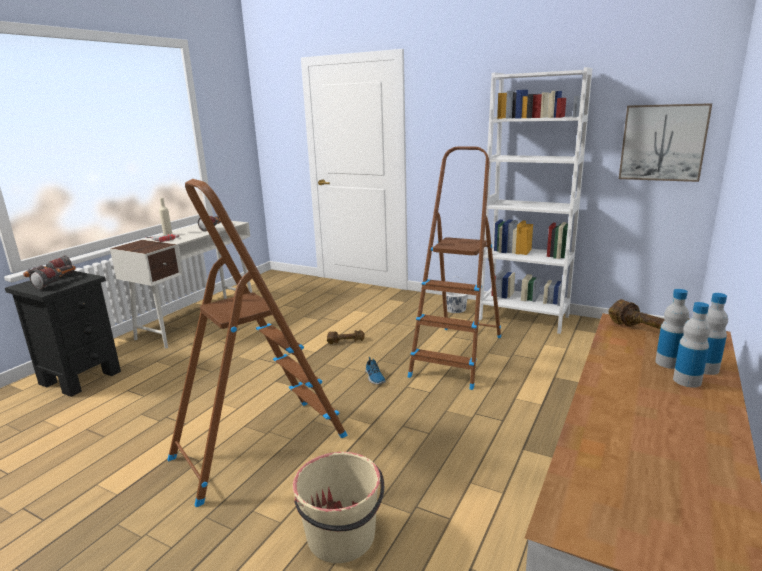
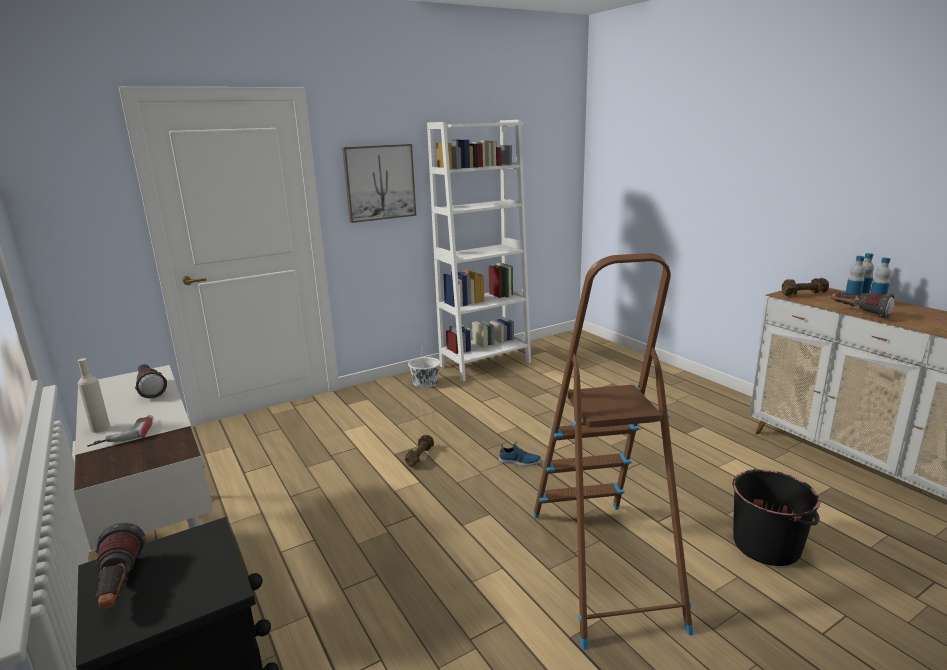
camera: 60 degrees left, 0 degrees up
flashlight [29,265,76,289] -> flashlight moved to [831,292,895,318]
beige bucket [293,452,384,563] -> black bucket [733,469,820,566]
brown step ladder [408,147,501,390] -> none
picture [619,103,712,182] -> picture moved to [342,144,416,223]

